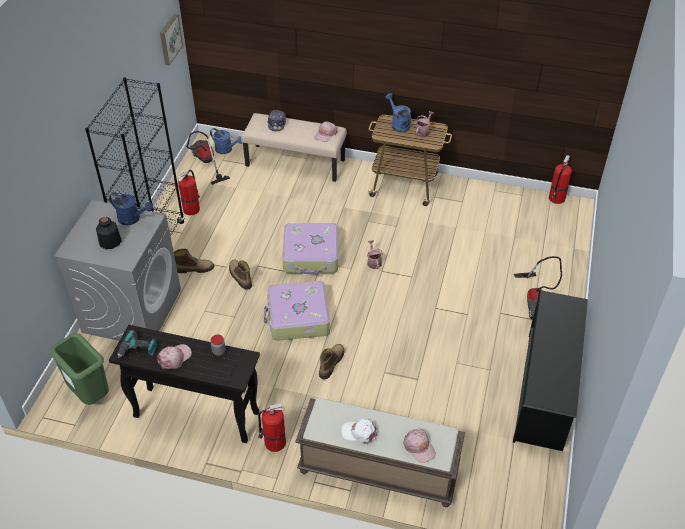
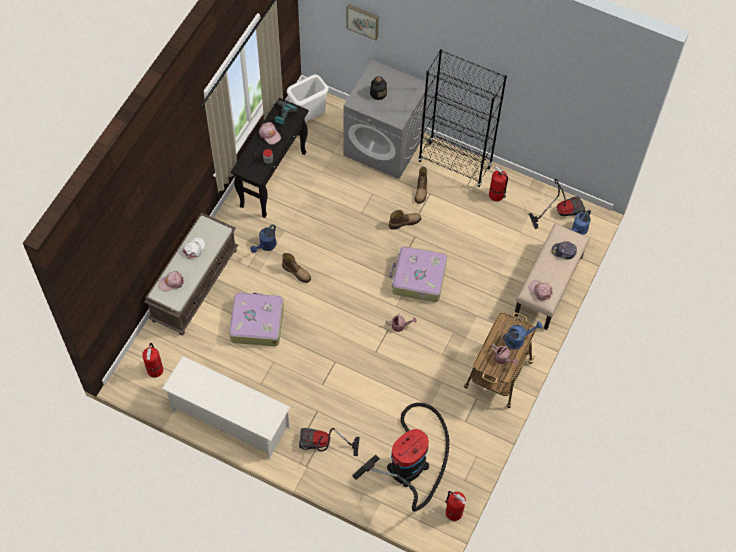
camera: 100 degrees right, 15 degrees up
green trash can [50,333,109,405] -> white trash can [287,74,328,122]
blue watering can [109,193,153,225] -> blue watering can moved to [251,224,277,253]
picture [160,14,183,66] -> picture moved to [346,4,379,40]
fire extinguisher [258,403,286,452] -> fire extinguisher moved to [142,343,163,378]
suitcase [264,281,330,341] -> suitcase moved to [229,292,284,346]
black shoe rack [513,290,588,451] -> white shoe rack [162,356,290,459]
none -> vacuum cleaner [352,402,450,511]

